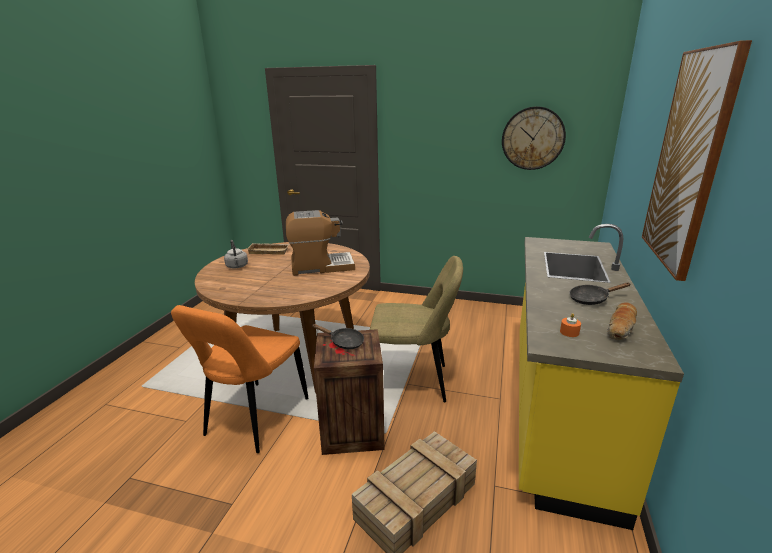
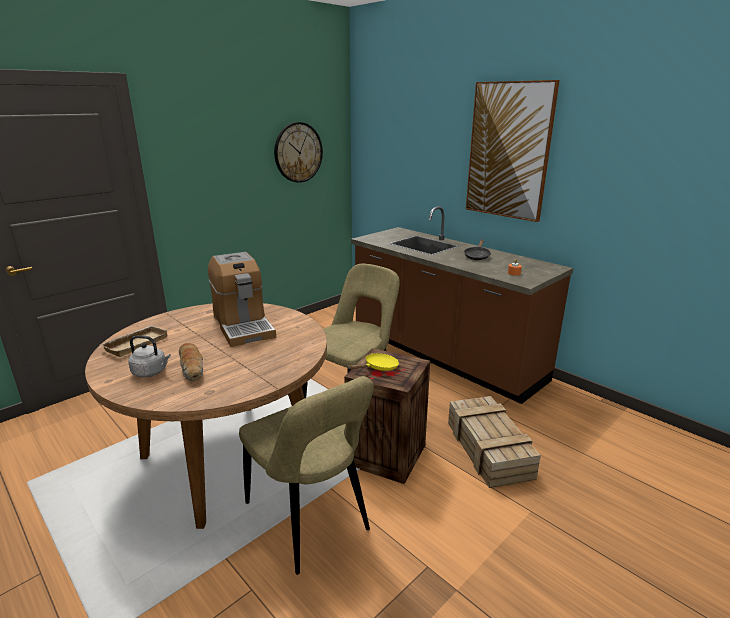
camera: 60 degrees left, 0 degrees up
orange chair [171,305,309,453] -> beige chair [239,376,374,575]
coffee machine [286,210,355,276] -> coffee machine turned 135 degrees clockwise [208,252,276,347]
black frying pan [312,324,364,349] -> yellow frying pan [347,353,399,371]
yellow counter [519,224,684,530] -> brown counter [351,206,573,404]
bread [607,303,637,340] -> bread moved to [179,343,203,381]

